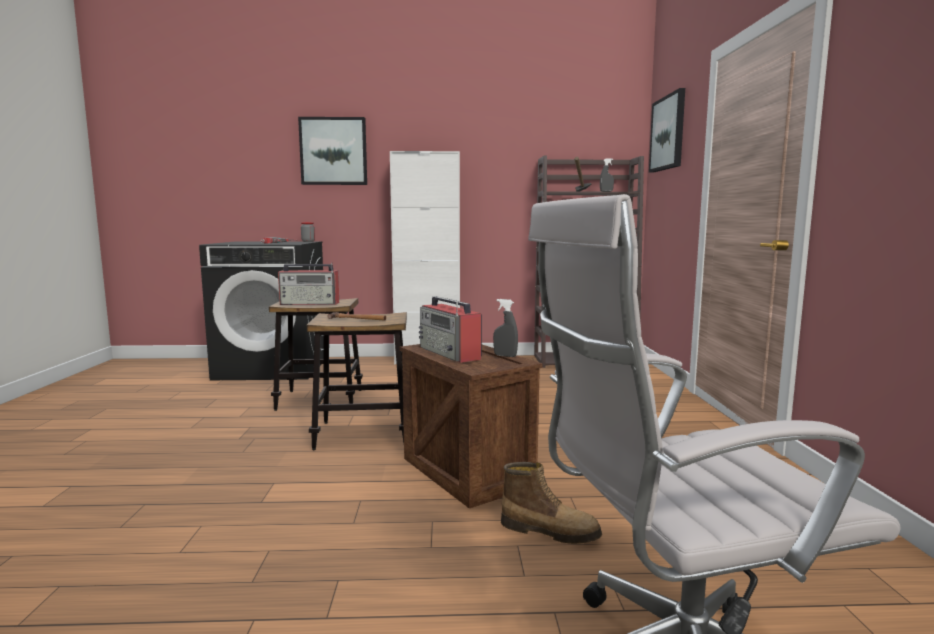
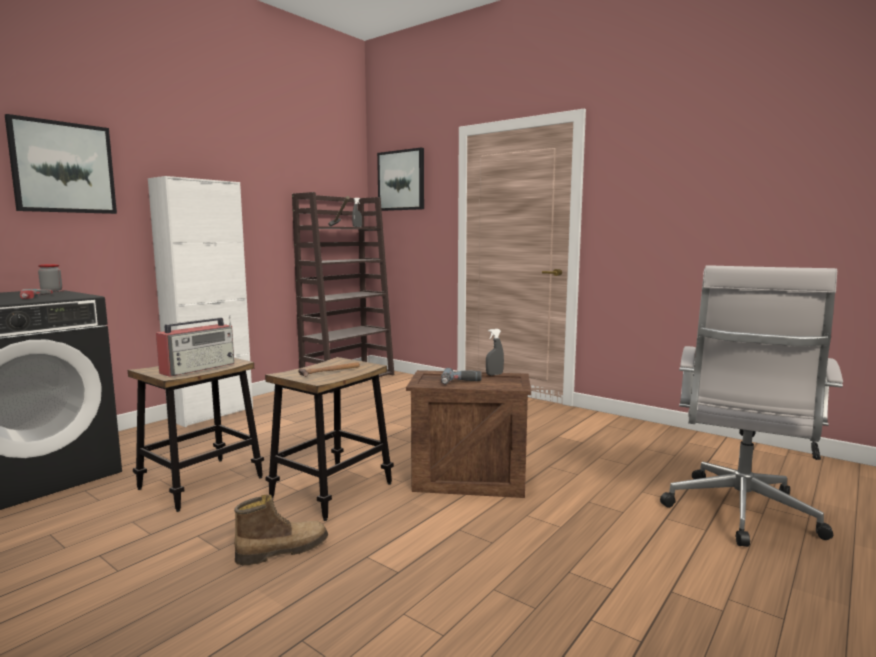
camera: 50 degrees left, 0 degrees up
radio [418,296,482,363] -> power drill [441,368,482,385]
boot [501,462,602,544] -> boot moved to [234,495,328,565]

